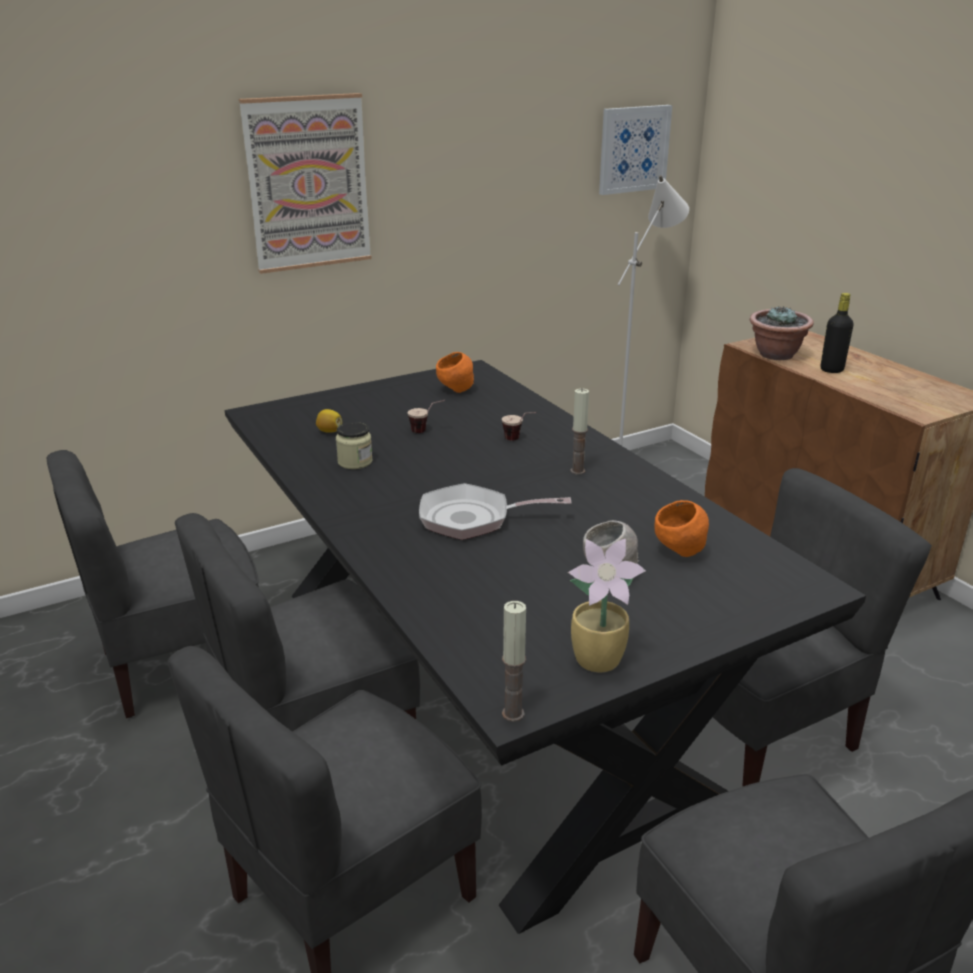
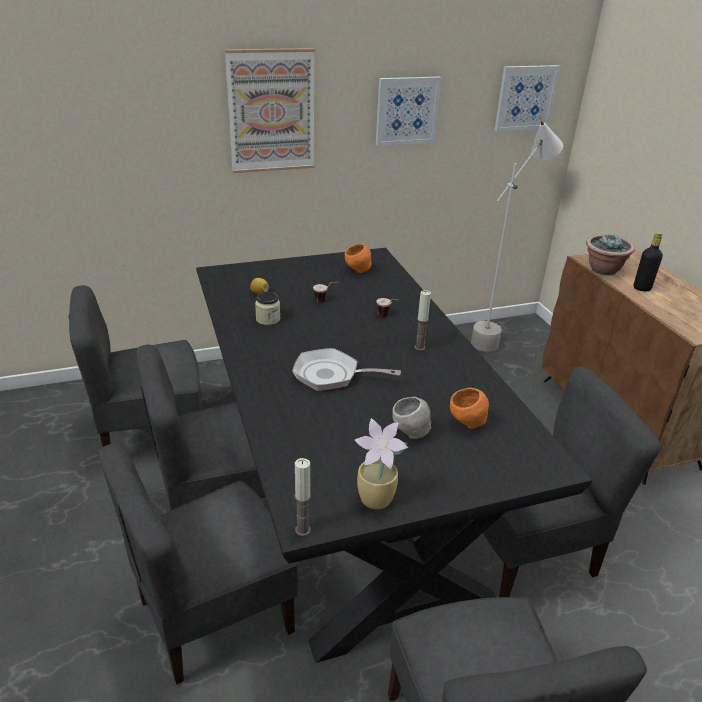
camera: 10 degrees right, 5 degrees up
none -> picture [376,77,441,146]

